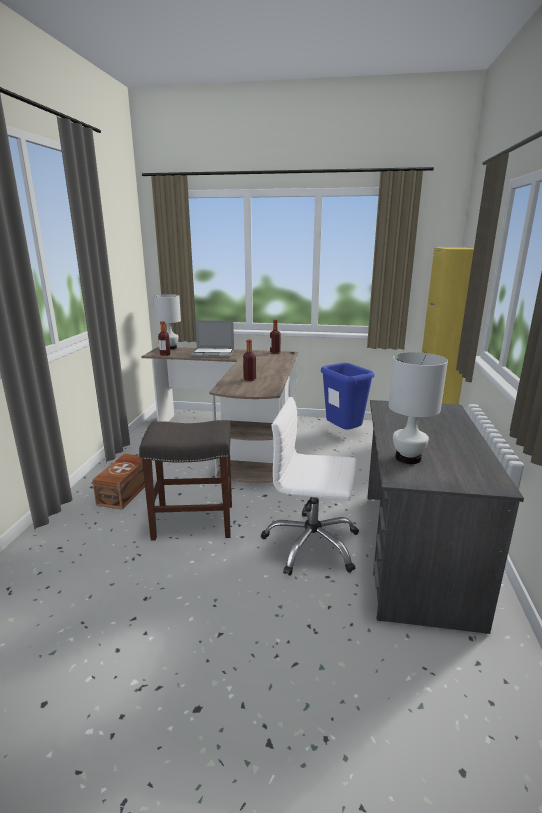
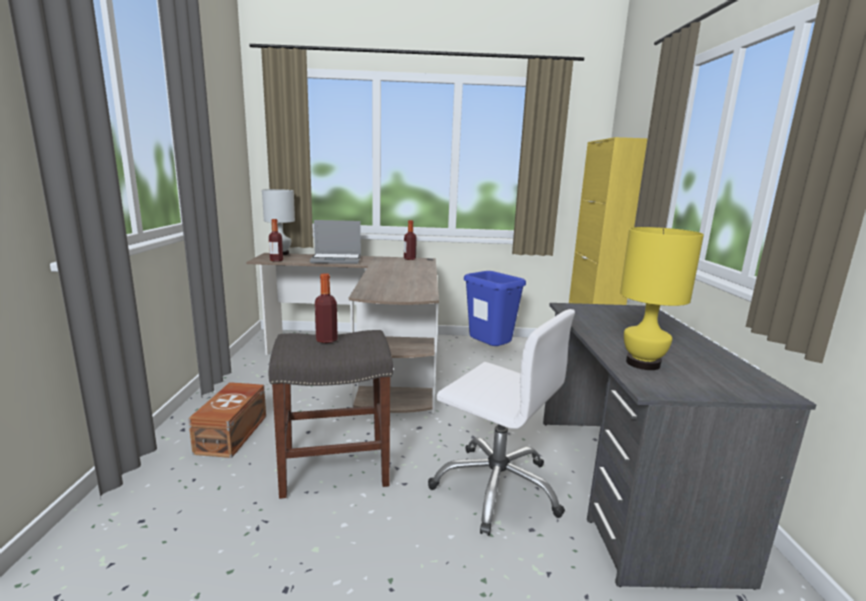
camera: 10 degrees left, 5 degrees down
bottle [243,339,256,381] -> bottle moved to [315,273,338,343]
white office chair [261,397,359,576] -> white office chair turned 150 degrees counterclockwise [428,309,575,536]
white table lamp [388,352,448,464] -> yellow table lamp [620,227,704,370]

